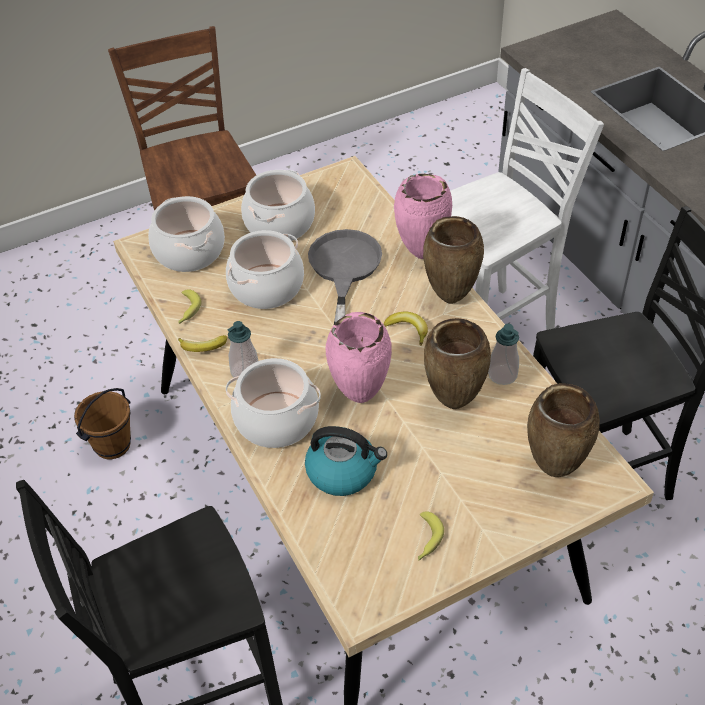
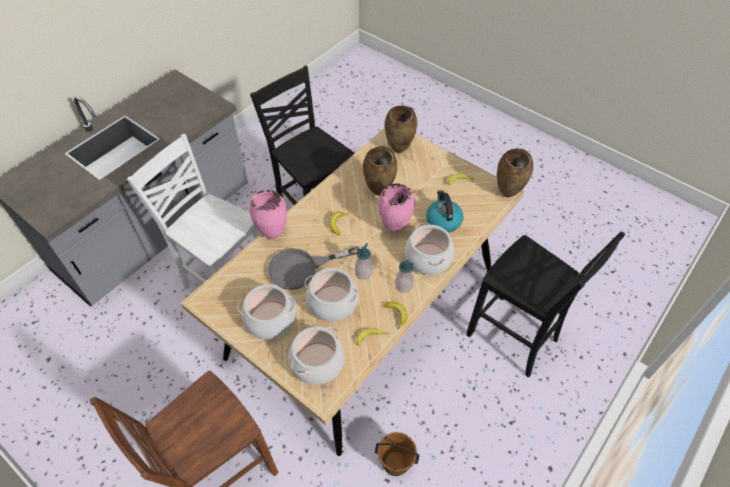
camera: 115 degrees left, 5 degrees up
brown vase [423,216,484,304] -> brown vase moved to [497,149,533,197]
soap dispenser [488,324,519,385] -> soap dispenser moved to [355,243,373,280]

